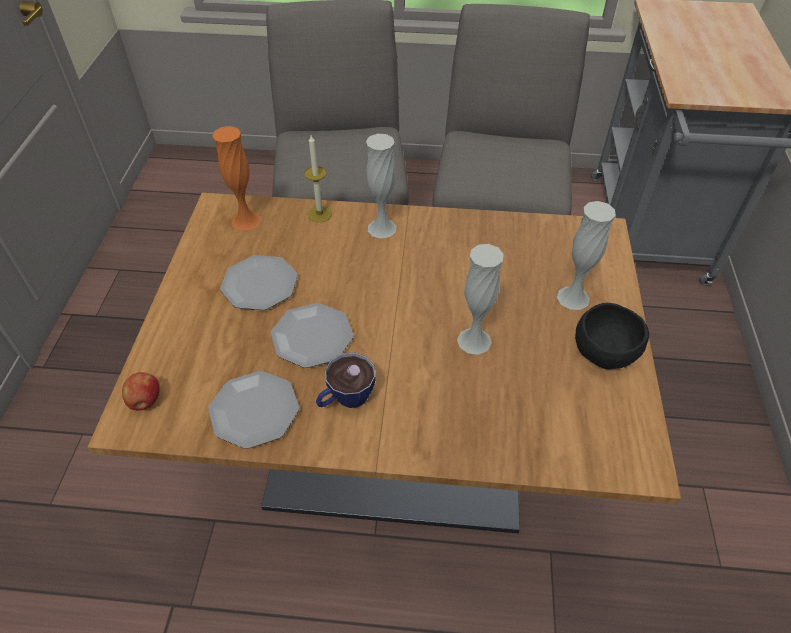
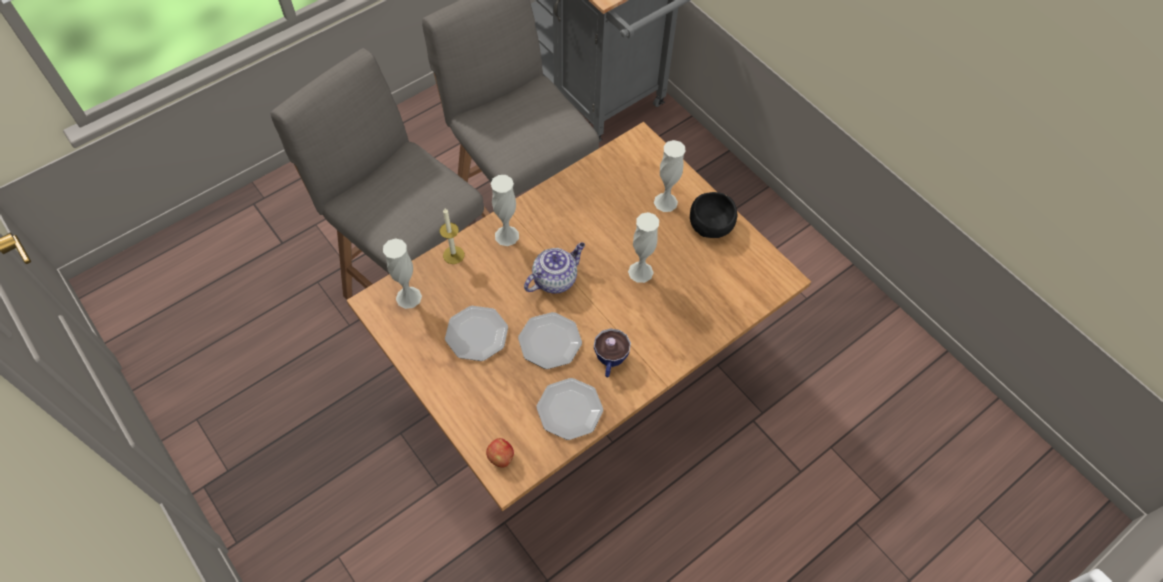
camera: 45 degrees left, 10 degrees up
orange vase [212,126,261,230] -> white vase [383,238,422,309]
none -> teapot [524,242,585,294]

